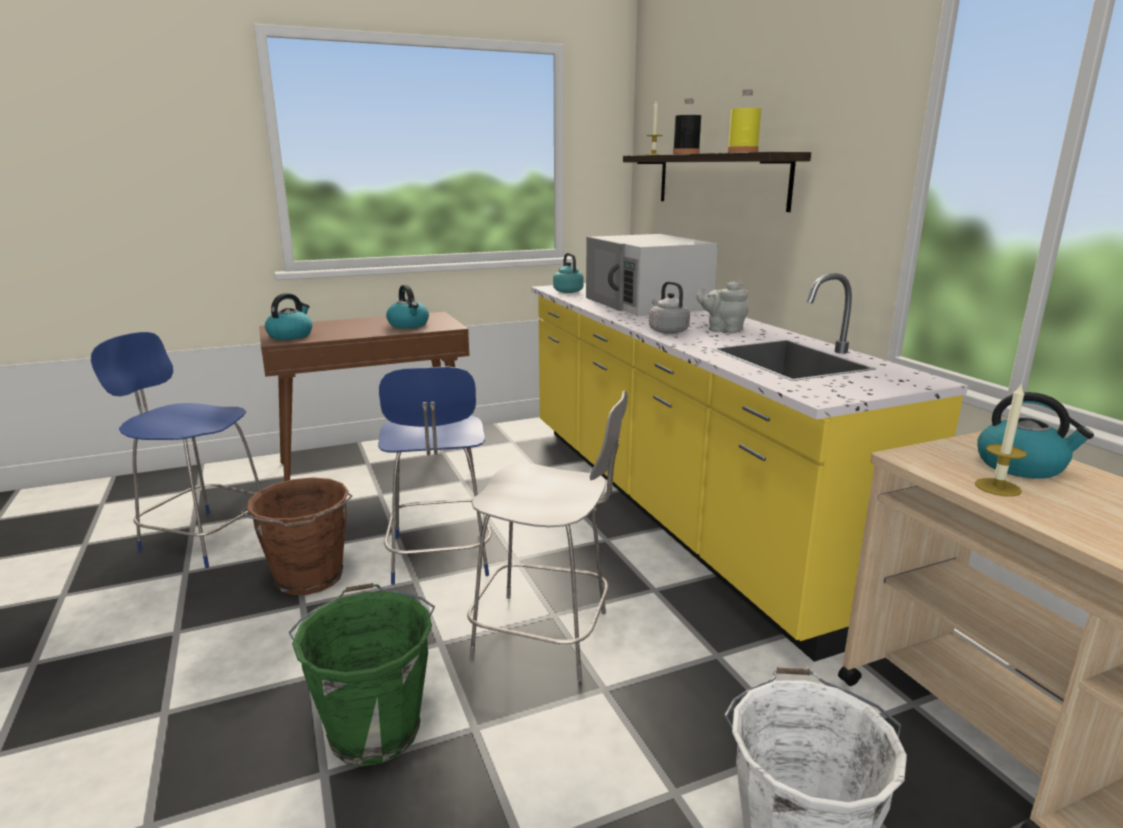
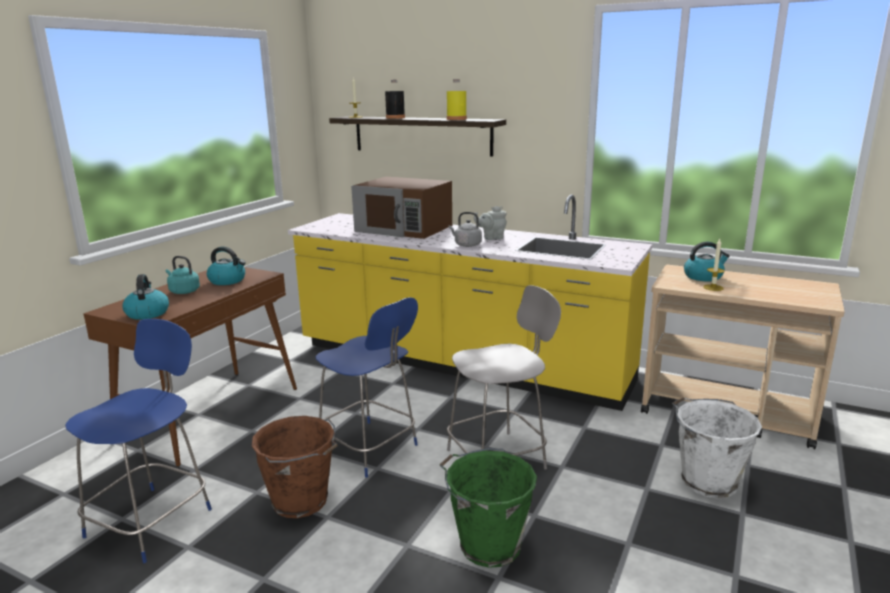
camera: 40 degrees left, 0 degrees up
blue chair [91,332,262,568] -> blue chair turned 135 degrees clockwise [65,319,212,563]
turquoise kettle [553,253,584,293] -> turquoise kettle moved to [166,256,200,294]
white microwave [586,234,718,316] -> brown microwave [351,177,452,239]

